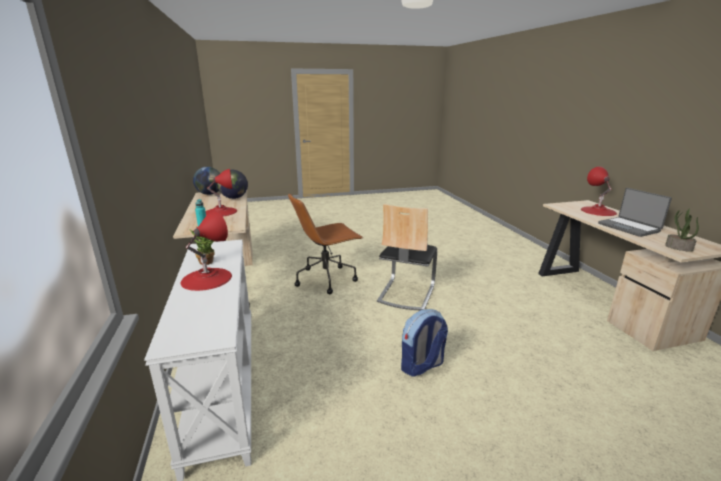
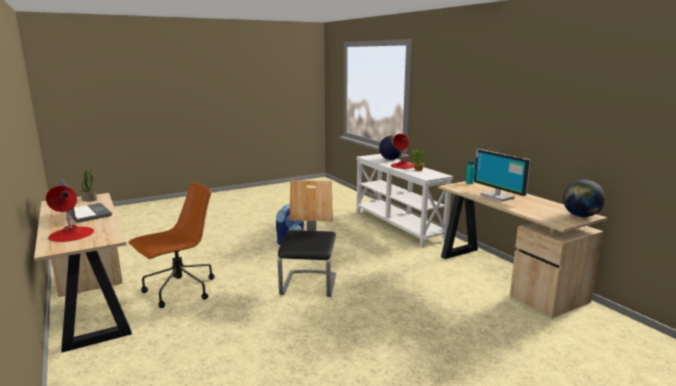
camera: 165 degrees right, 5 degrees down
red table lamp [206,169,237,216] -> monitor [474,149,531,202]
globe [217,170,248,199] -> globe moved to [379,136,403,160]
brown office chair [288,193,363,294] -> brown office chair moved to [128,182,214,308]

